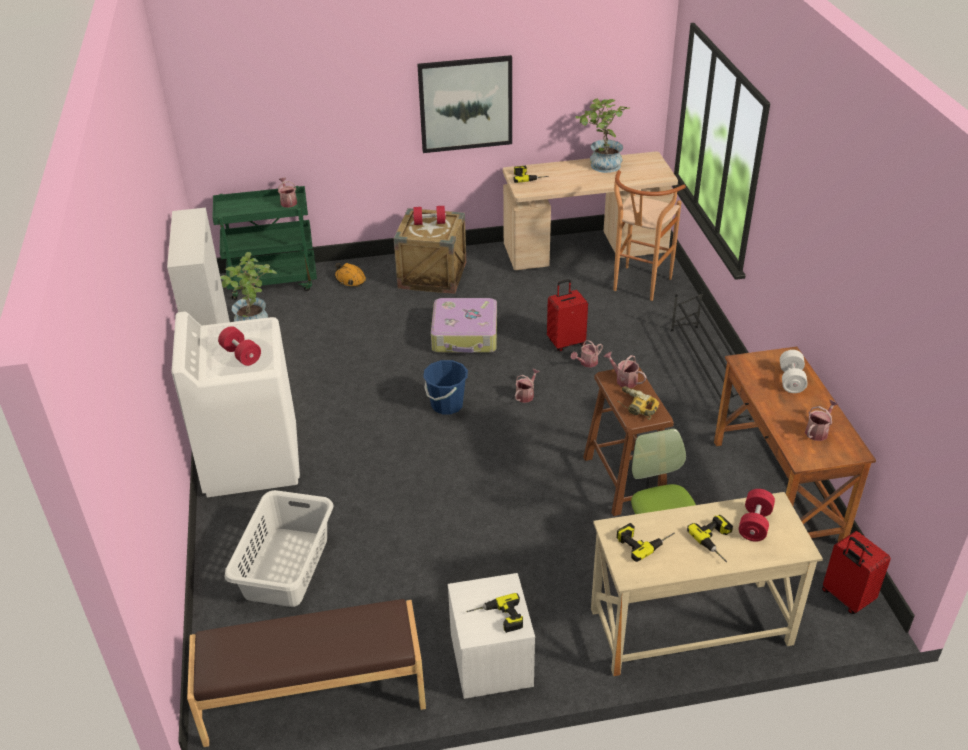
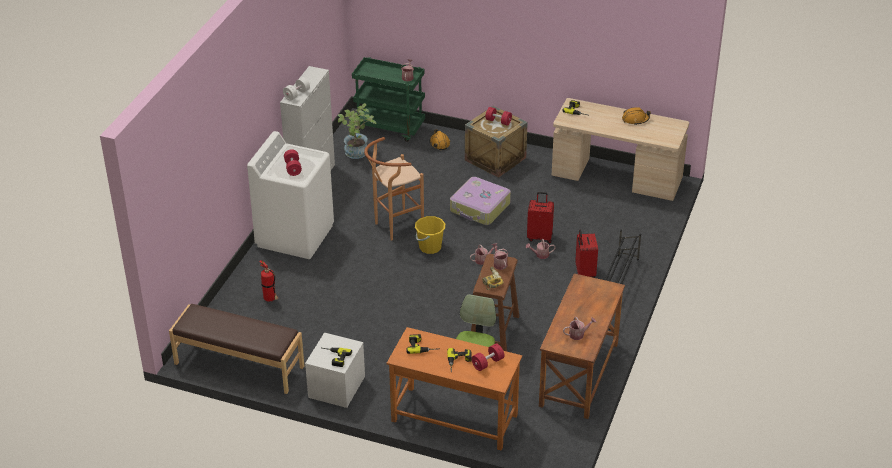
camera: 30 degrees right, 0 degrees up
white laundry basket [225,490,334,607] -> fire extinguisher [259,260,279,302]
picture [417,55,512,153] -> none
blue bucket [423,360,468,414] -> yellow bucket [415,216,445,254]
potted plant [575,99,630,173] -> orange hard hat [622,107,651,124]
beige desk [591,492,823,676] -> orange desk [387,327,522,451]
brown stool [613,170,686,301] -> brown stool moved to [364,137,424,241]
white dumbbell [780,350,808,393] -> white dumbbell moved to [283,77,310,100]
red suitcase [822,531,891,614] -> red suitcase moved to [575,230,598,278]

